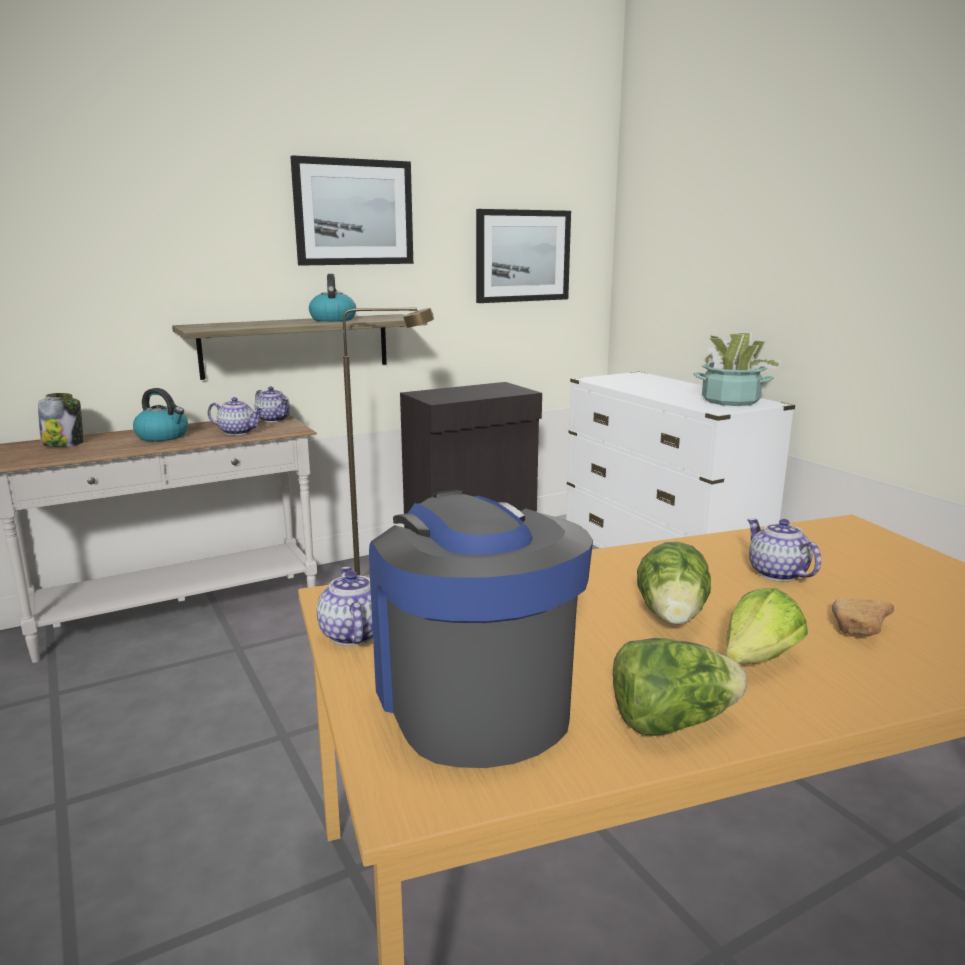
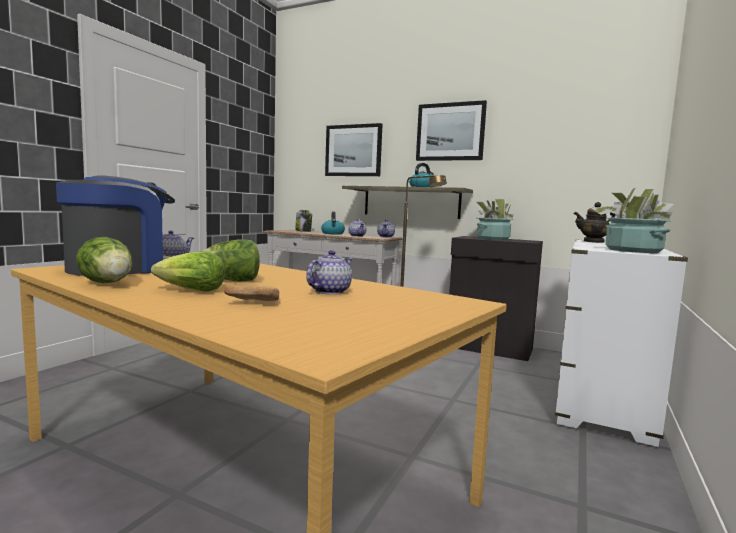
camera: 55 degrees right, 10 degrees down
picture [476,209,571,303] -> picture moved to [325,123,383,176]
none -> potted plant [475,199,514,240]
none -> teapot [574,202,616,243]

